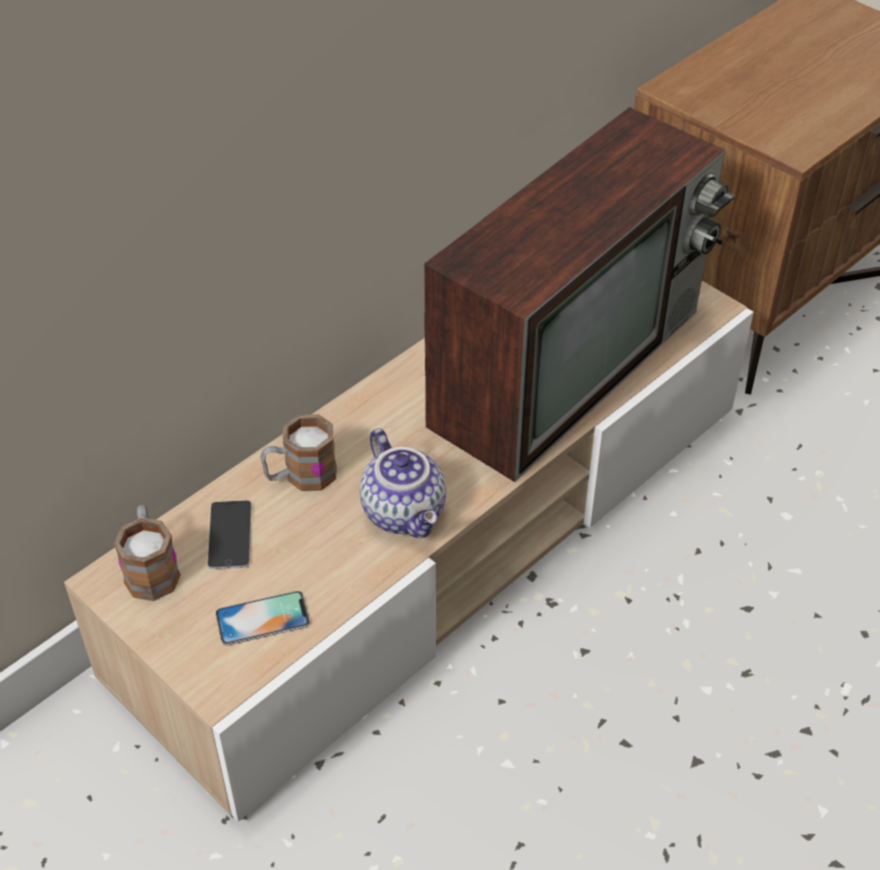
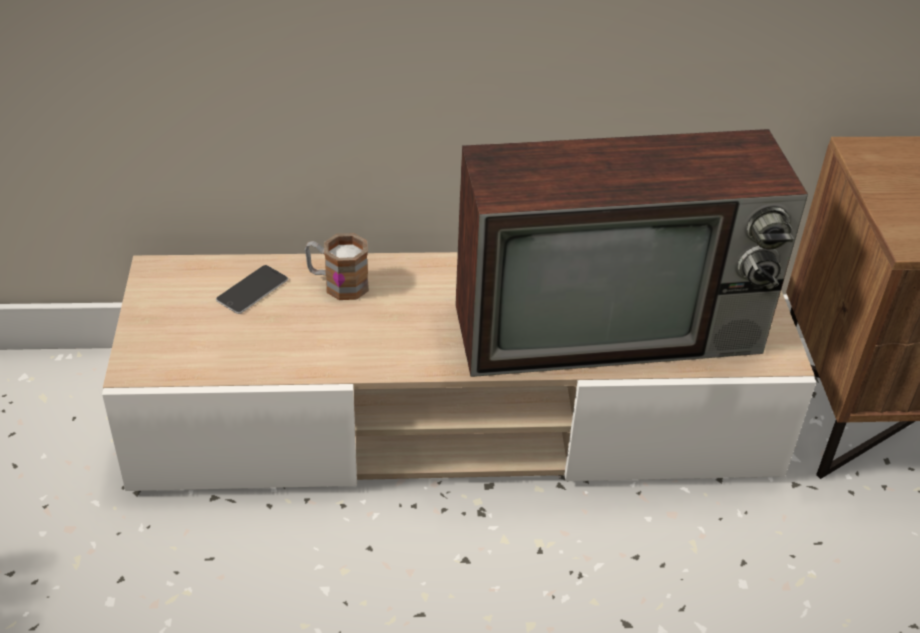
camera: 40 degrees right, 5 degrees down
mug [113,505,181,601] -> none
phone [216,591,310,645] -> none
teapot [360,428,446,538] -> none

